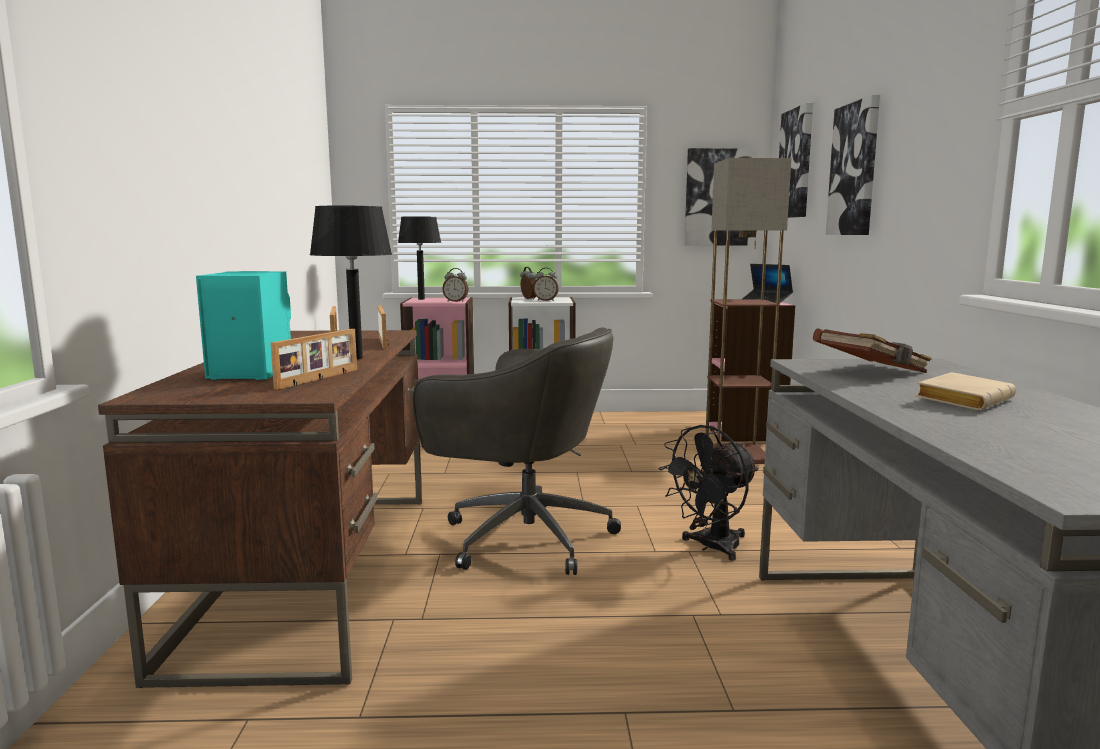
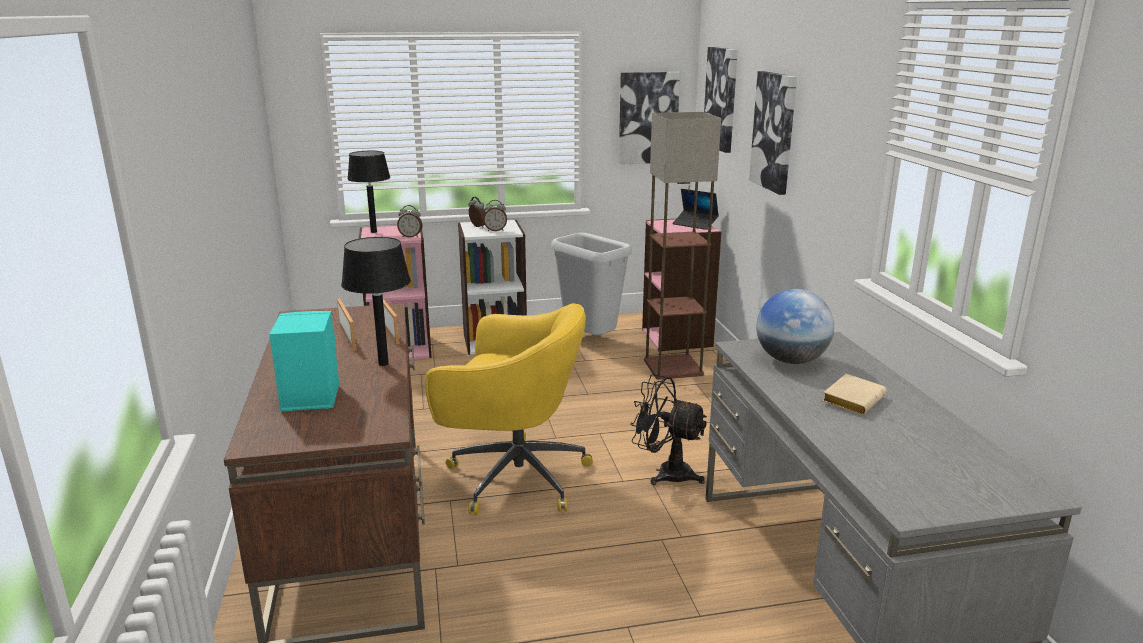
camera: 10 degrees left, 10 degrees up
picture frame [270,329,357,390] -> none
grey office chair [413,327,621,575] -> yellow office chair [425,303,593,515]
black fan [659,425,759,561] -> black fan turned 75 degrees clockwise [630,374,707,485]
brown book [813,328,932,373] -> globe [756,289,834,364]
none -> grey trash can [551,233,632,335]

